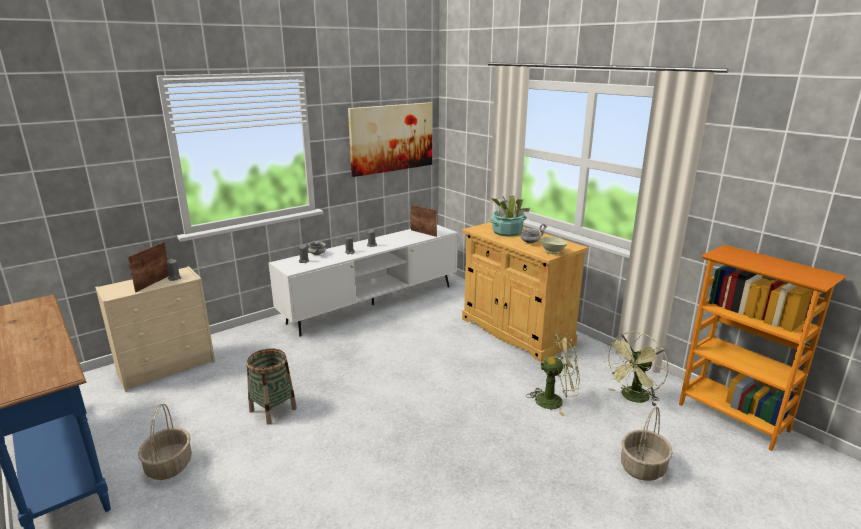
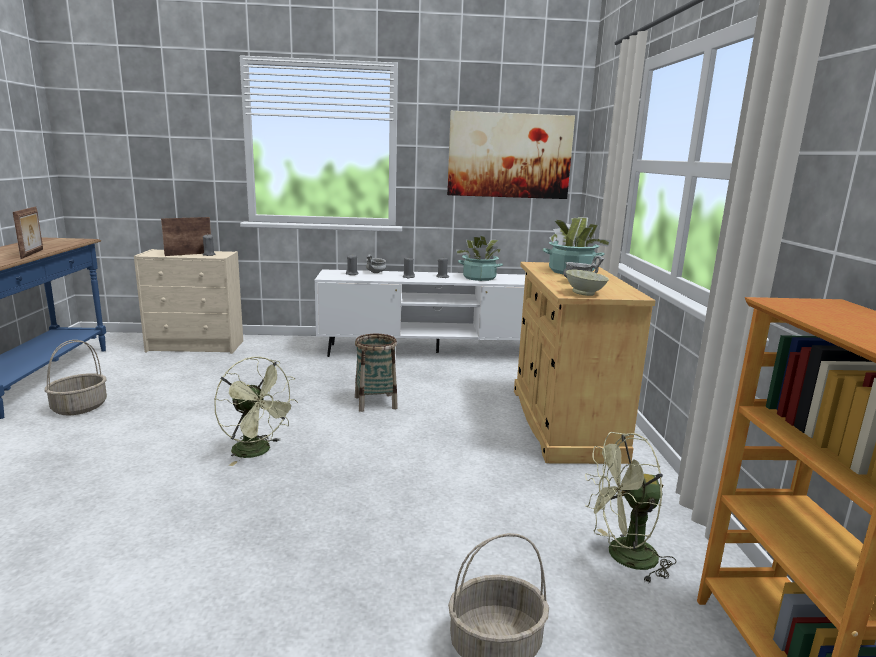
camera: 35 degrees right, 5 degrees down
basket [247,349,297,425] -> basket moved to [355,334,398,412]
picture frame [411,205,437,237] -> picture frame moved to [13,207,43,259]
green fan [526,333,580,416] -> green fan moved to [214,357,298,466]
none -> potted plant [456,236,503,281]

